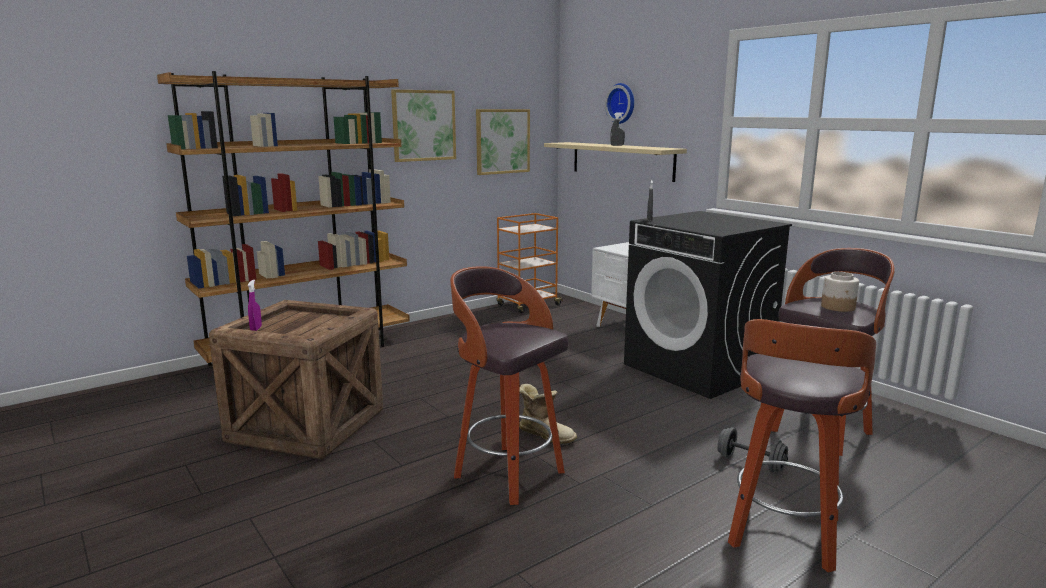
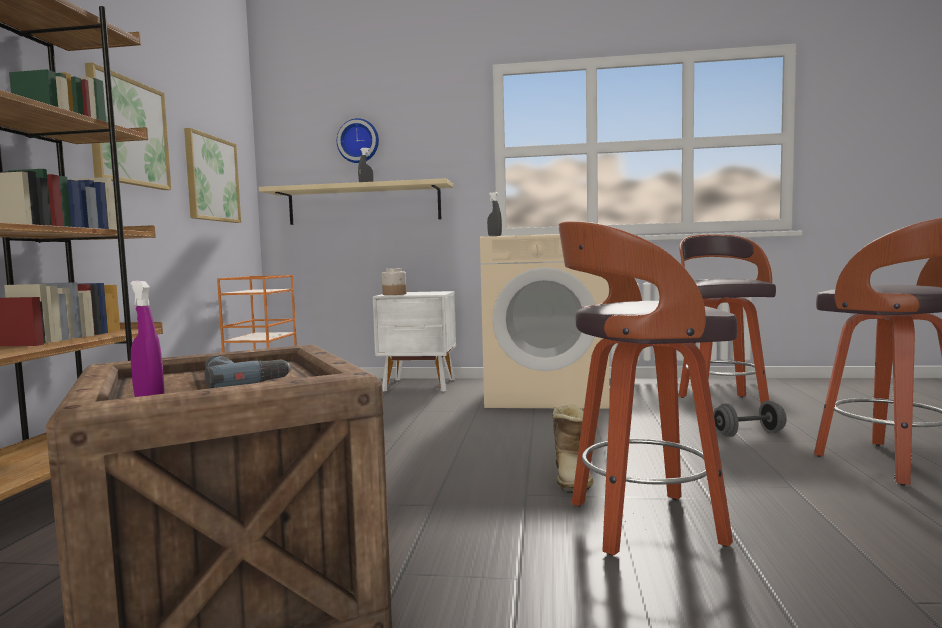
camera: 45 degrees left, 10 degrees down
boot [519,384,577,446] -> boot turned 105 degrees clockwise [552,405,593,493]
black washing machine [624,211,792,399] -> beige washing machine [480,234,609,409]
jar [821,272,859,312] -> jar moved to [382,268,406,295]
none -> power drill [205,355,292,389]

